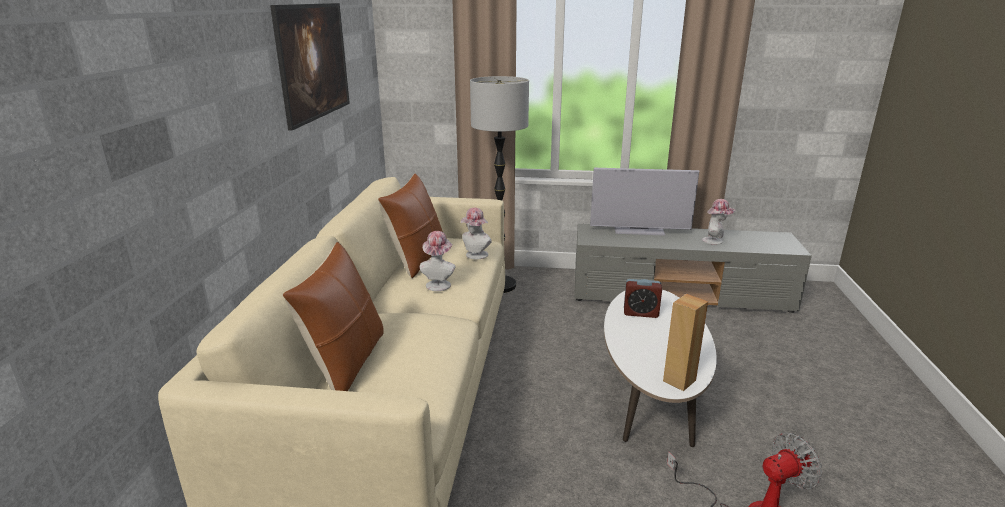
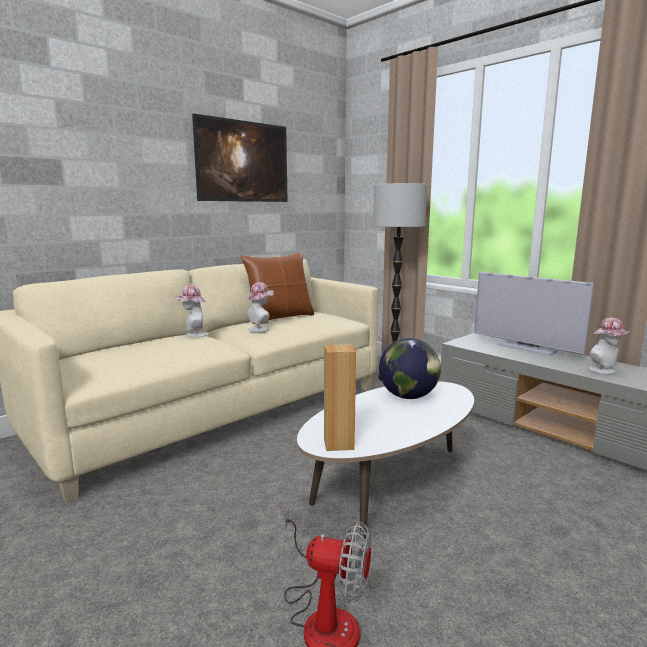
camera: 40 degrees right, 10 degrees down
brown pillow [283,242,384,391] -> none
hat [461,208,492,259] -> hat moved to [175,285,209,338]
alarm clock [624,279,662,318] -> globe [379,338,441,399]

